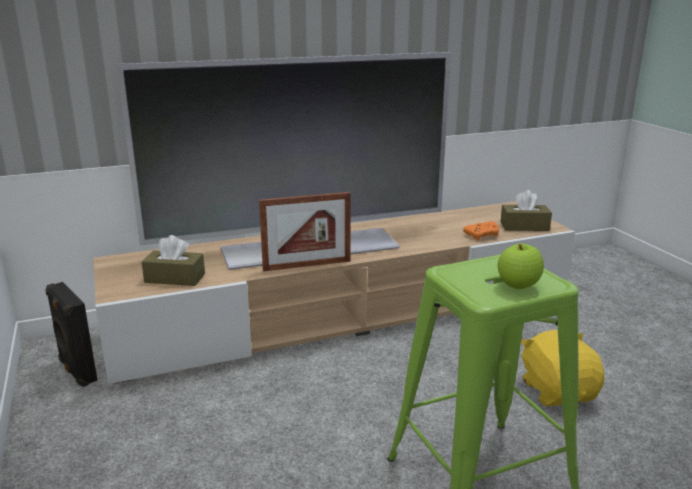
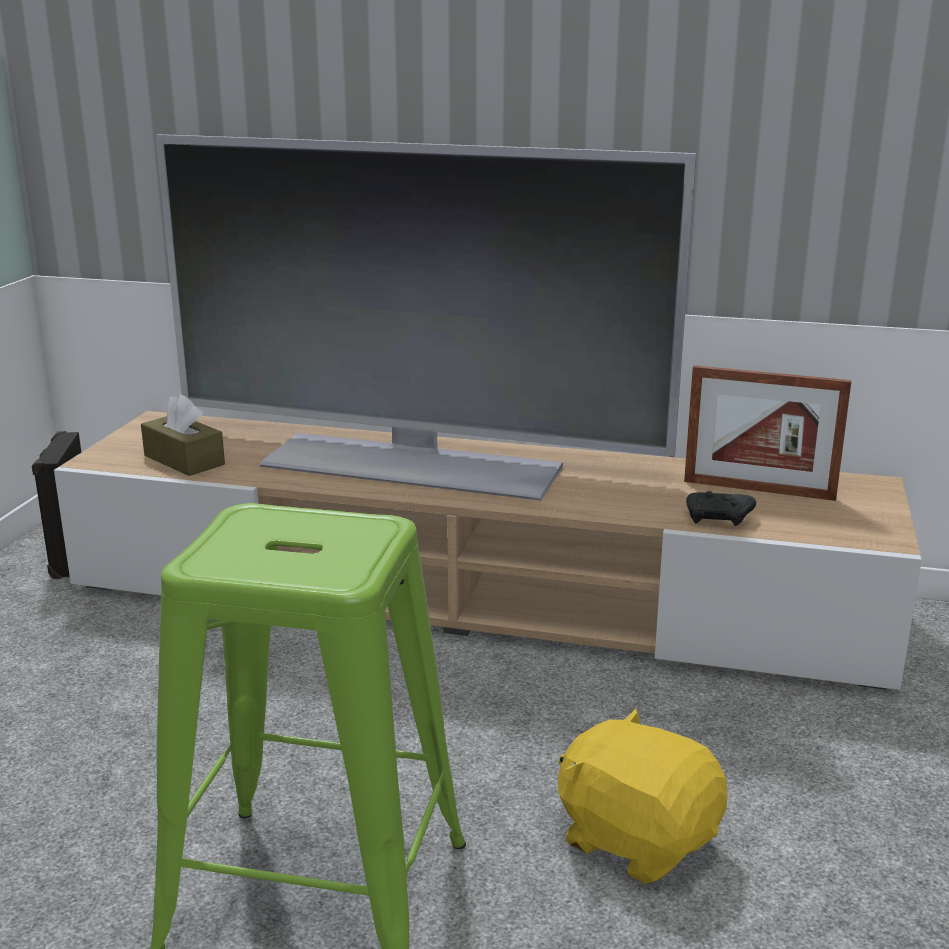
camera: 35 degrees right, 0 degrees up
picture frame [259,192,351,271] -> picture frame moved to [684,365,852,501]
orange game controller [463,221,499,240] -> black game controller [686,491,756,526]
apple [498,244,544,289] -> none
brown tissue box [501,190,552,231] -> none
yellow plush toy [521,330,604,406] -> yellow plush toy turned 75 degrees counterclockwise [558,708,727,884]

